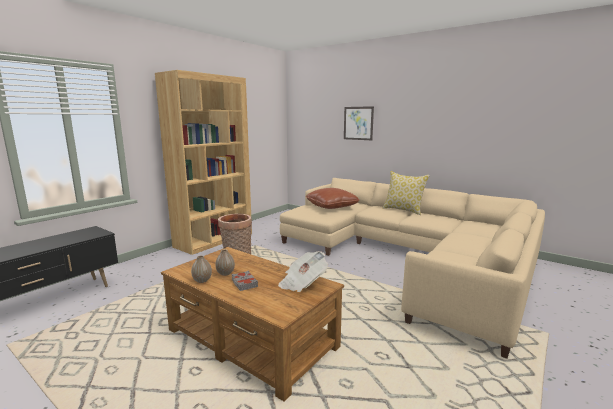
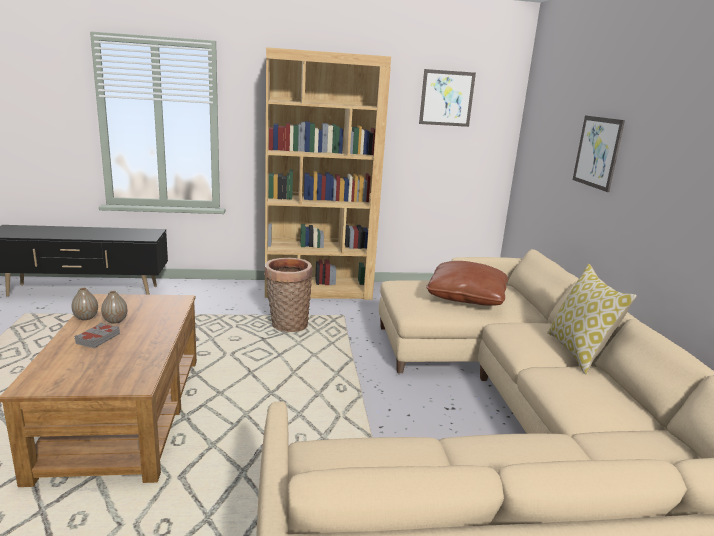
camera: 45 degrees right, 5 degrees up
newspaper [278,251,328,292] -> none
none -> picture [419,69,476,127]

